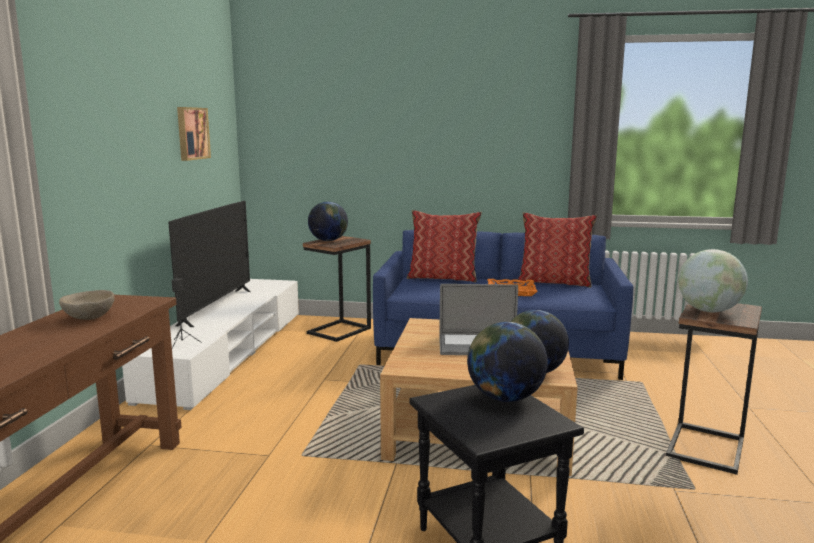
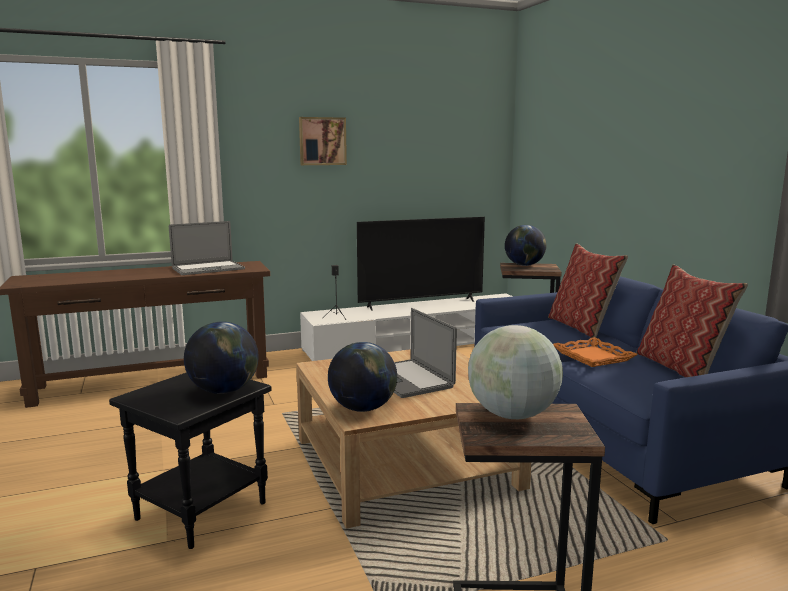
camera: 60 degrees right, 0 degrees up
beige bowl [59,290,115,320] -> laptop [169,221,245,275]
picture [177,107,211,161] -> picture moved to [299,117,347,165]

